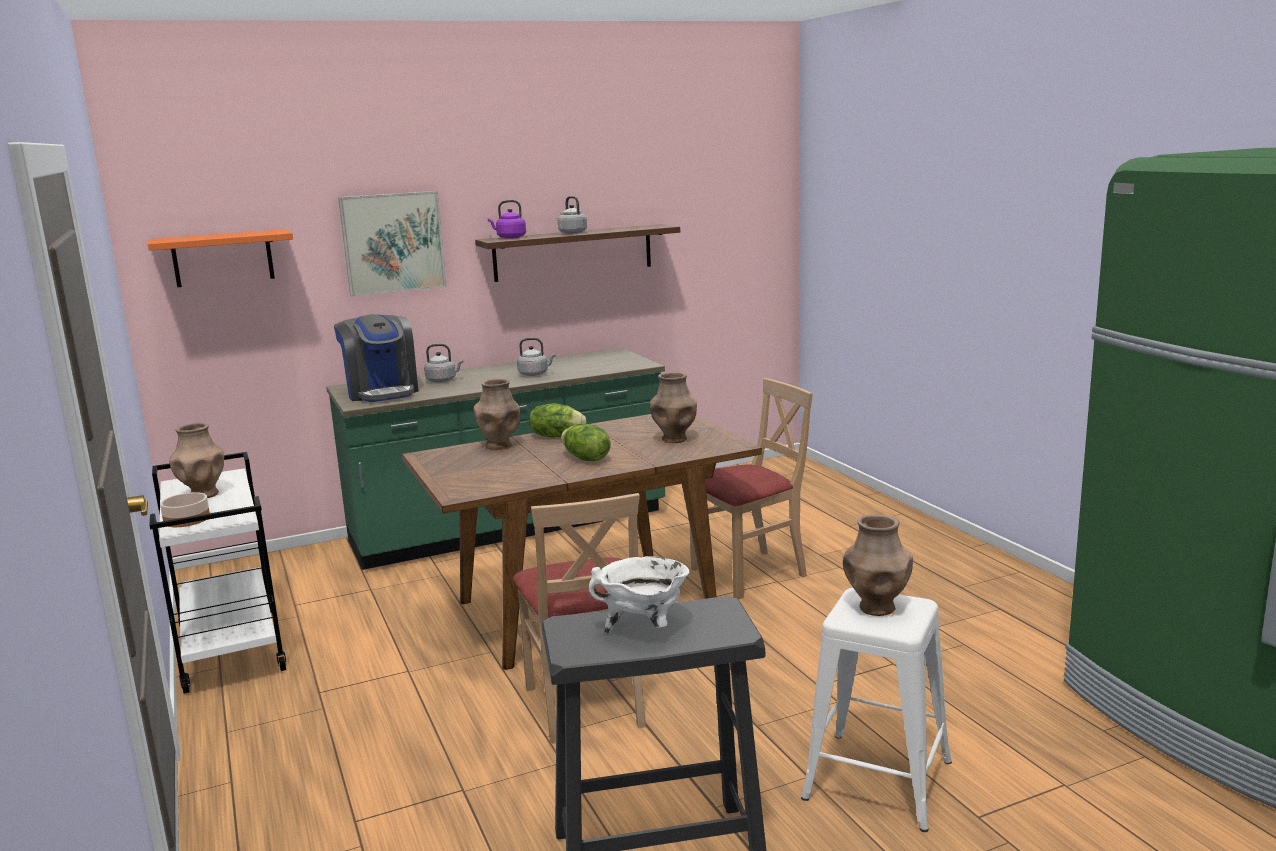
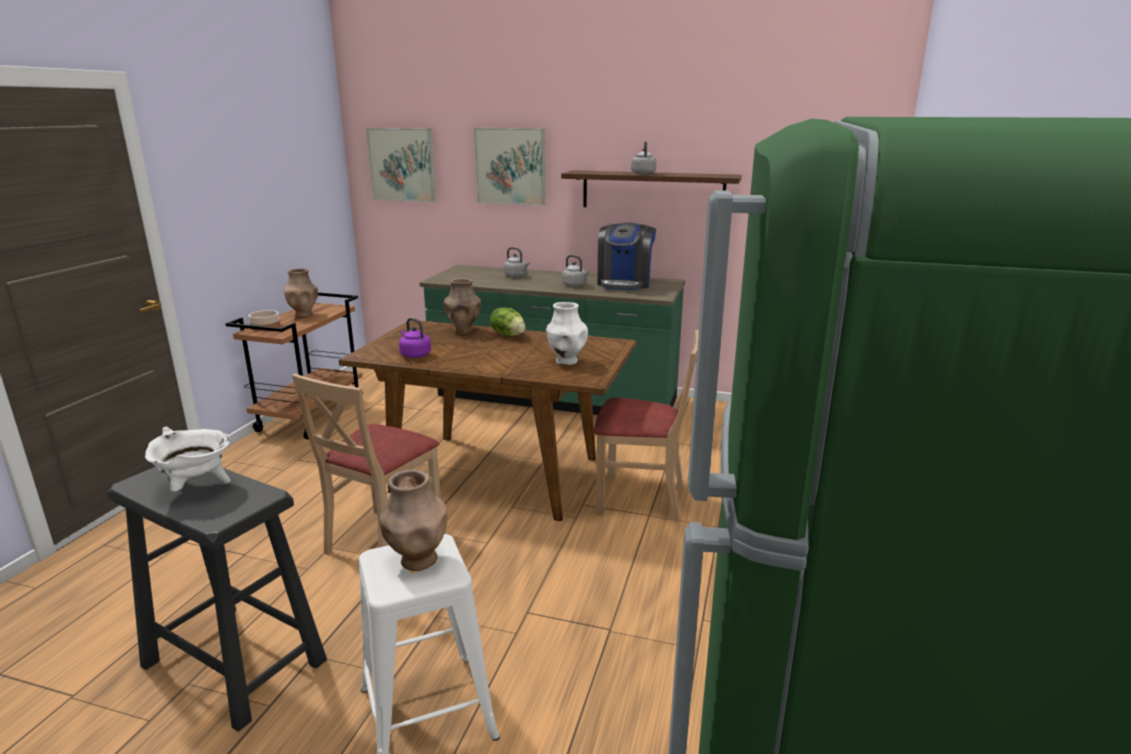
camera: 40 degrees right, 5 degrees up
orange shelf [148,229,293,287] -> picture [366,128,436,202]
white cart [150,452,286,694] -> brown cart [225,292,364,440]
coffee machine [334,314,419,402] -> coffee machine moved to [597,222,656,290]
purple kettle [488,200,526,239] -> purple kettle moved to [399,318,431,358]
lettuce [561,424,611,461] -> none
brown vase [650,372,697,443] -> white vase [546,302,588,365]

